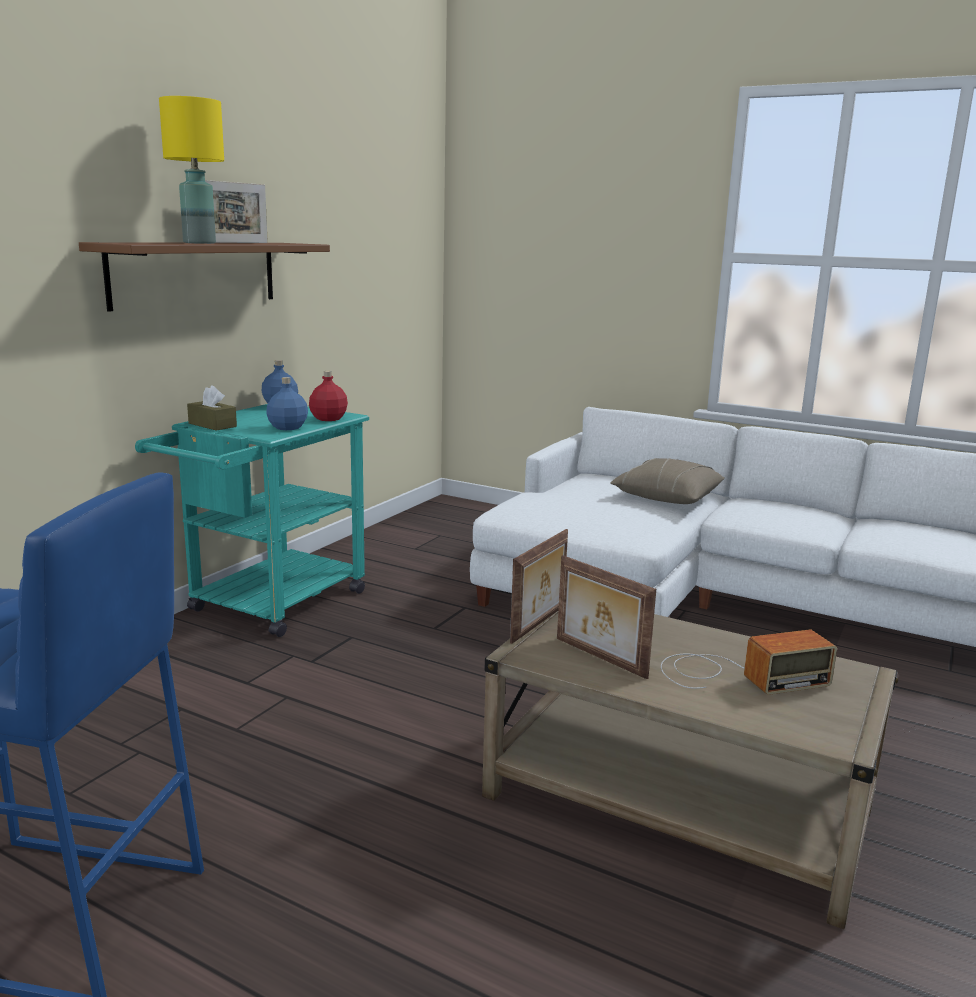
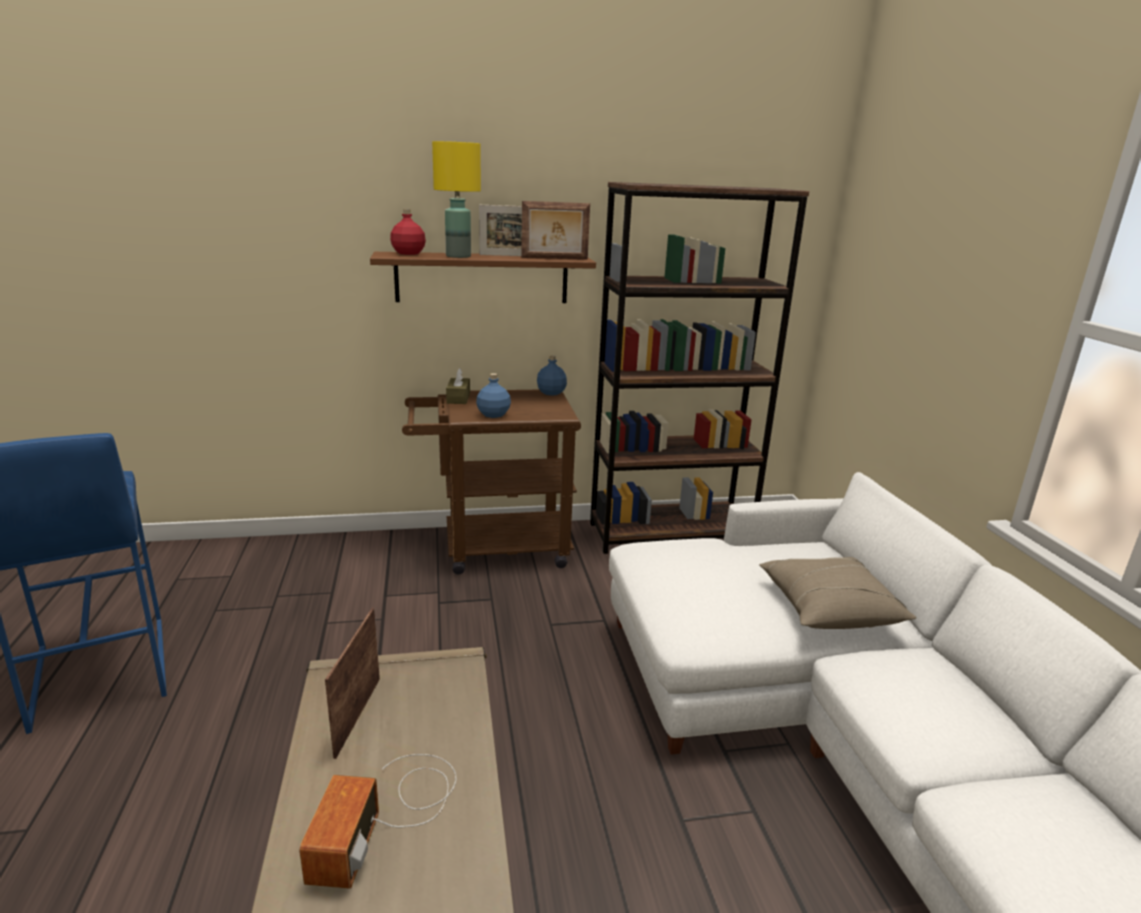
camera: 50 degrees right, 5 degrees up
turquoise cart [135,404,369,637] -> brown cart [402,390,581,575]
red bottle [309,371,348,421] -> red bottle moved to [390,209,426,255]
picture frame [510,529,568,644] -> picture frame moved to [521,201,590,260]
radio [661,630,837,695] -> radio turned 60 degrees clockwise [299,754,456,889]
none -> brown bookcase [590,182,809,554]

